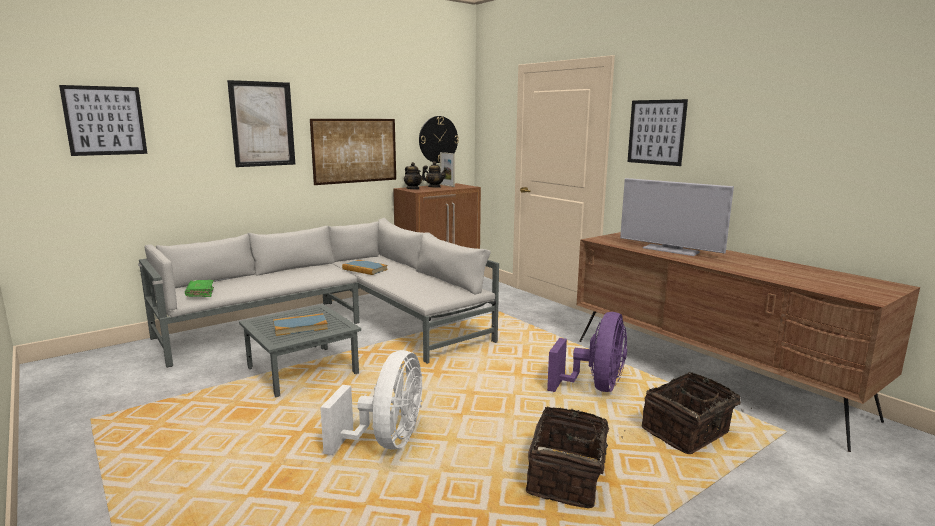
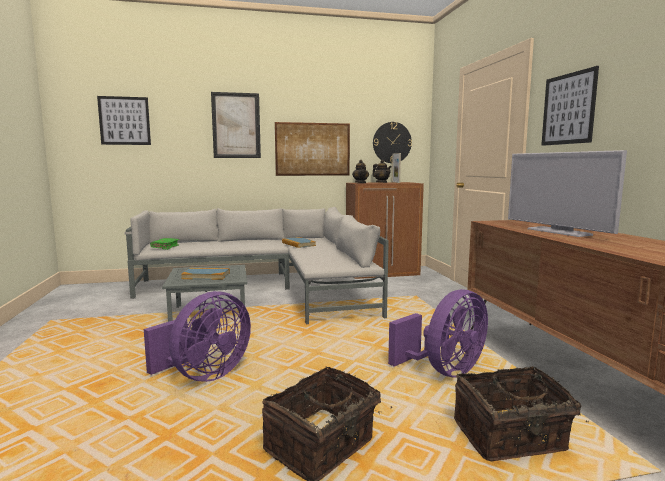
camera: 25 degrees right, 5 degrees down
white fan [320,350,422,455] -> purple fan [144,291,251,382]

